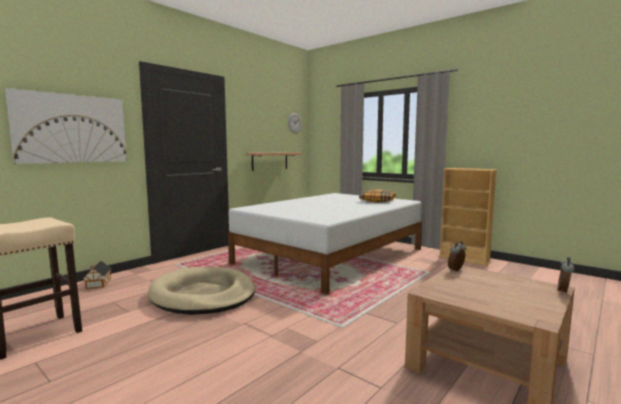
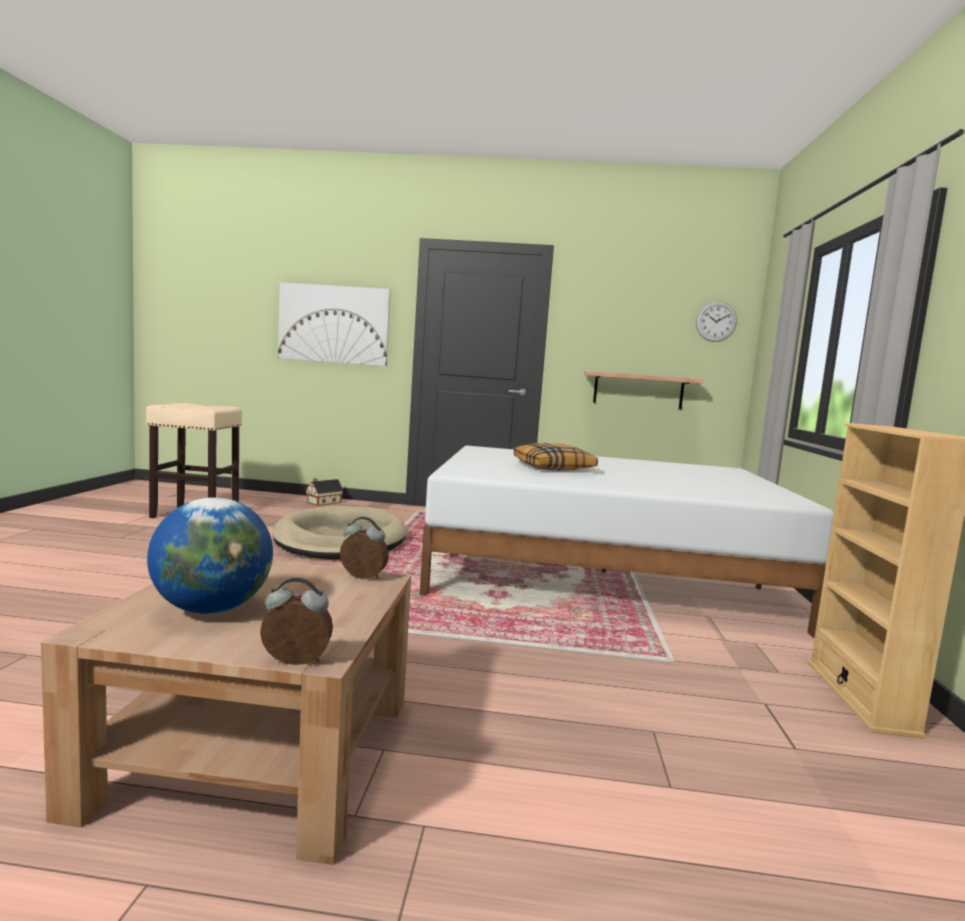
camera: 55 degrees right, 0 degrees up
pillow [359,190,396,203] -> pillow moved to [514,443,598,470]
none -> globe [147,497,273,614]

